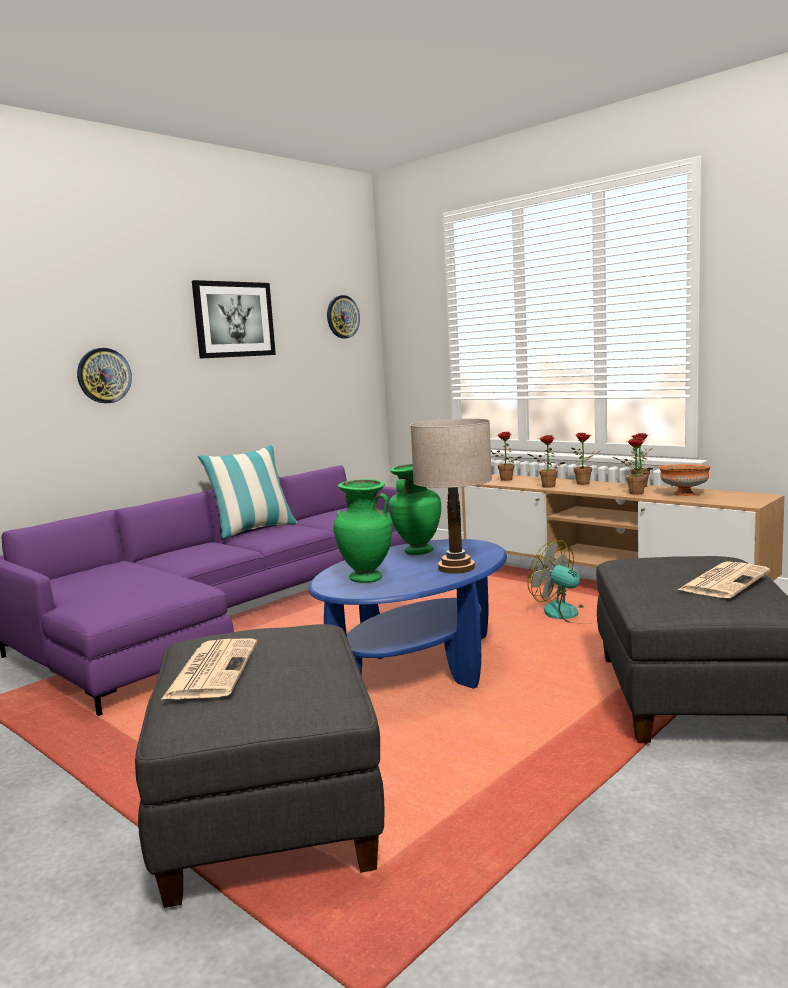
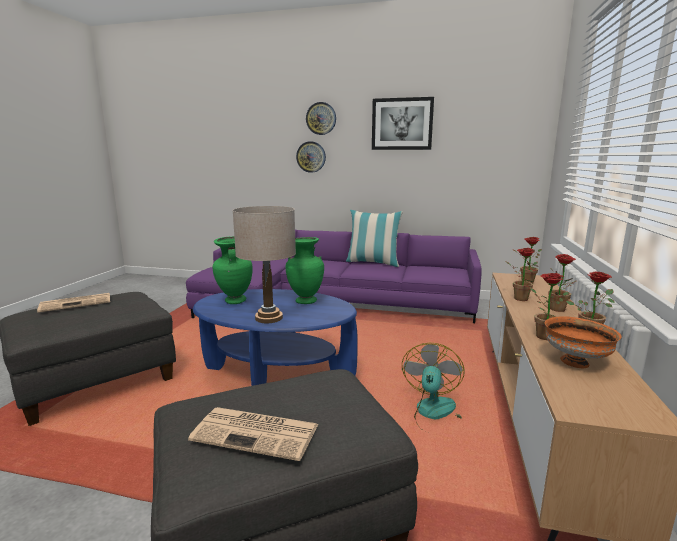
camera: 60 degrees right, 5 degrees up
wall clock [327,295,360,339] -> wall clock moved to [306,102,336,135]

